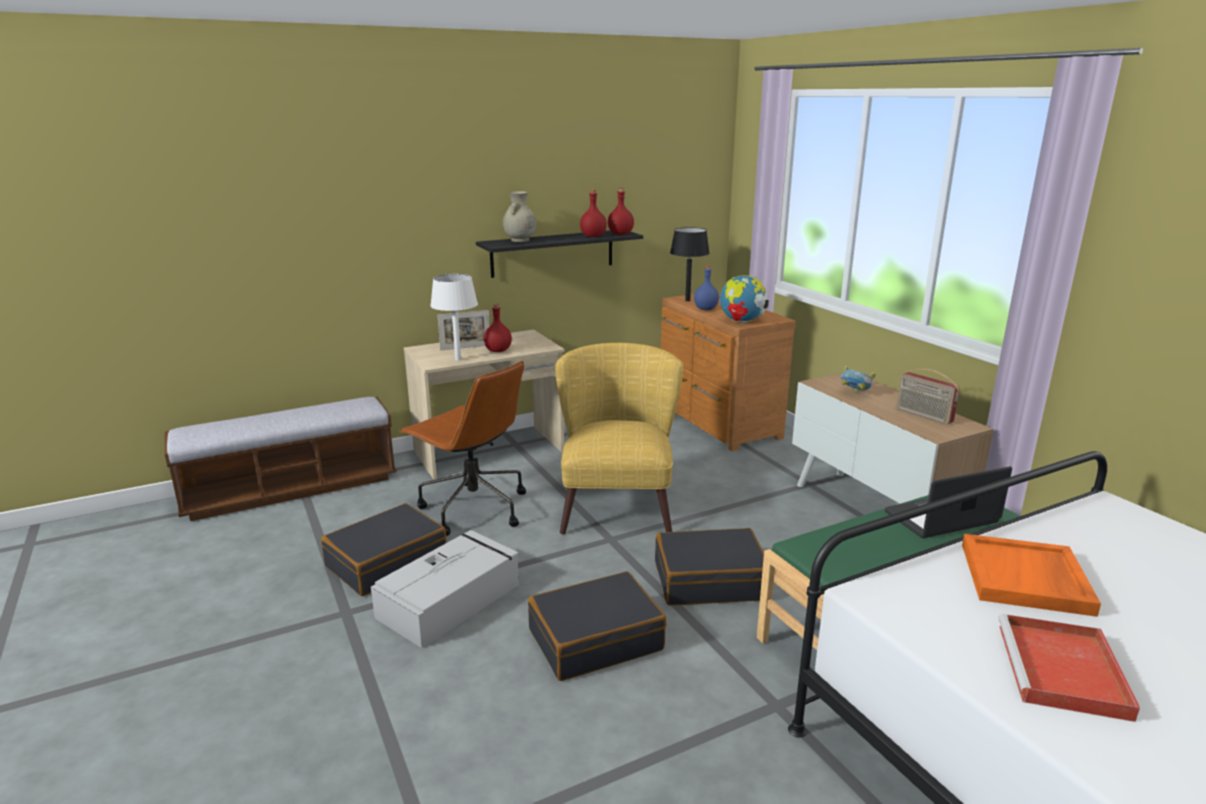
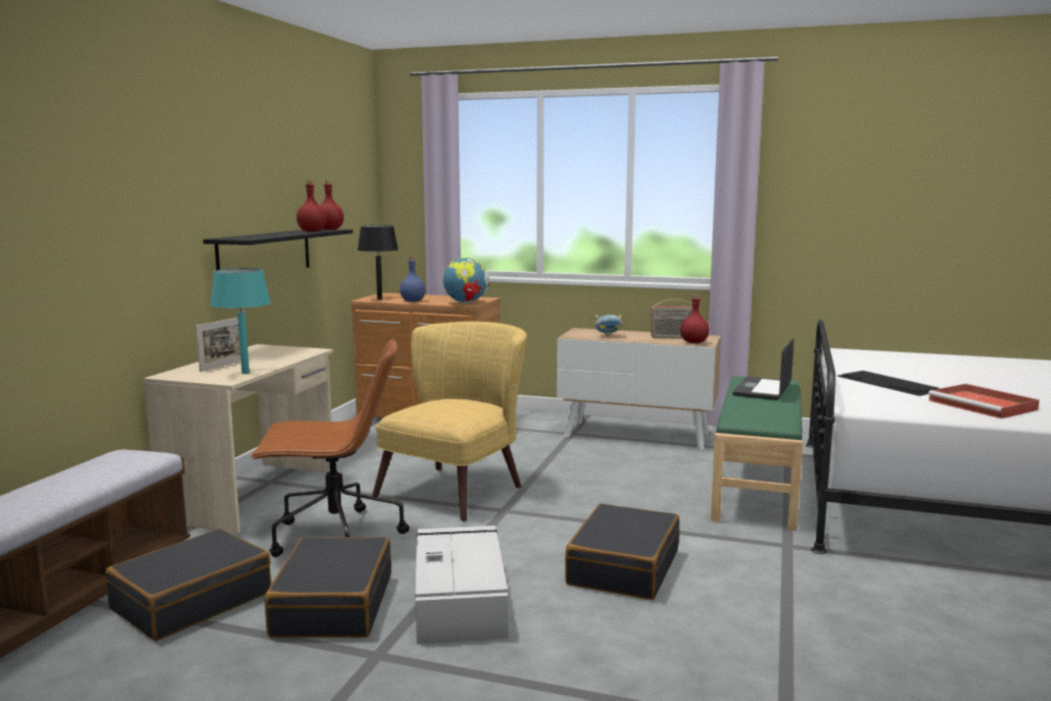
camera: 45 degrees left, 10 degrees down
white table lamp [430,274,478,361] -> turquoise table lamp [210,268,271,374]
red bottle [484,304,512,352] -> red bottle moved to [680,294,709,343]
beige vase [503,191,537,242] -> none
yellow armchair [555,343,683,535] -> yellow armchair turned 75 degrees clockwise [372,321,527,521]
black suitcase [655,528,764,605] -> black suitcase moved to [106,529,271,641]
orange tray [962,534,1101,617] -> keyboard [837,371,939,396]

